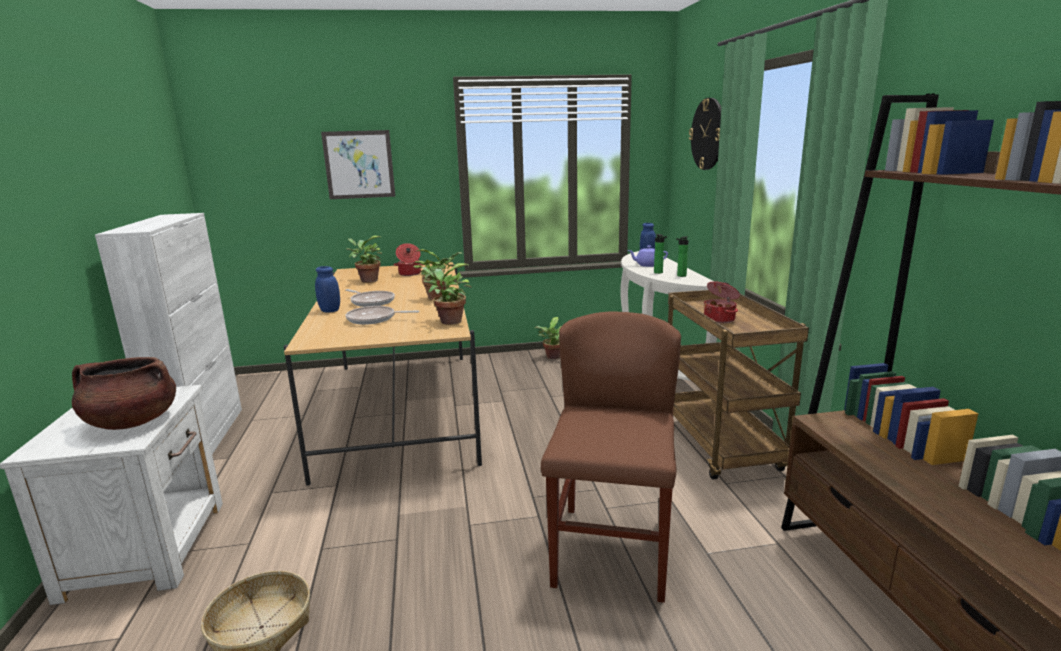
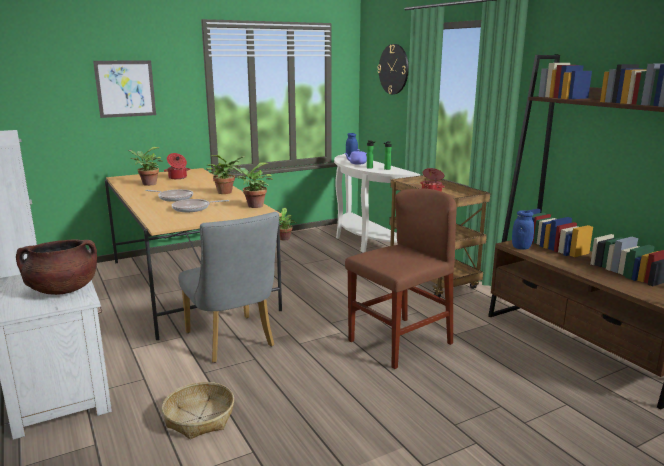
camera: 20 degrees left, 0 degrees up
blue jar [315,266,340,313] -> blue jar moved to [512,210,534,250]
brown chair [541,311,681,603] -> brown chair turned 60 degrees clockwise [345,188,457,369]
none -> grey chair [178,212,279,363]

